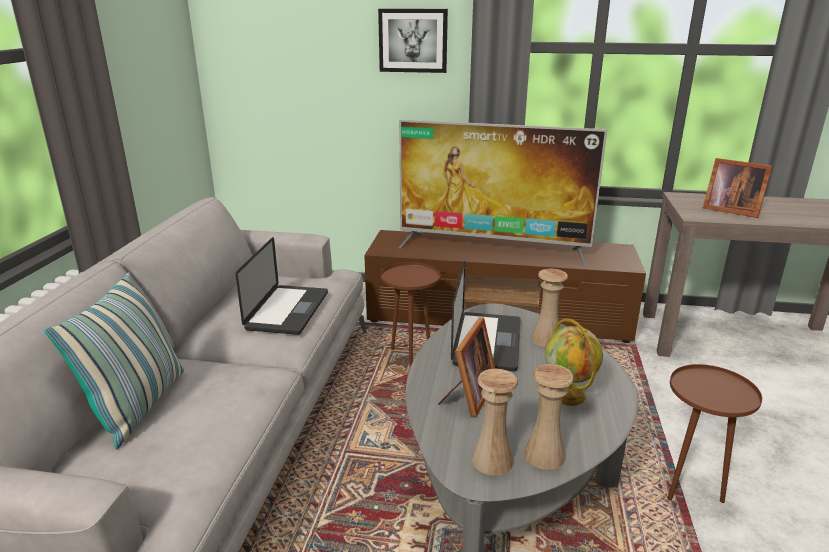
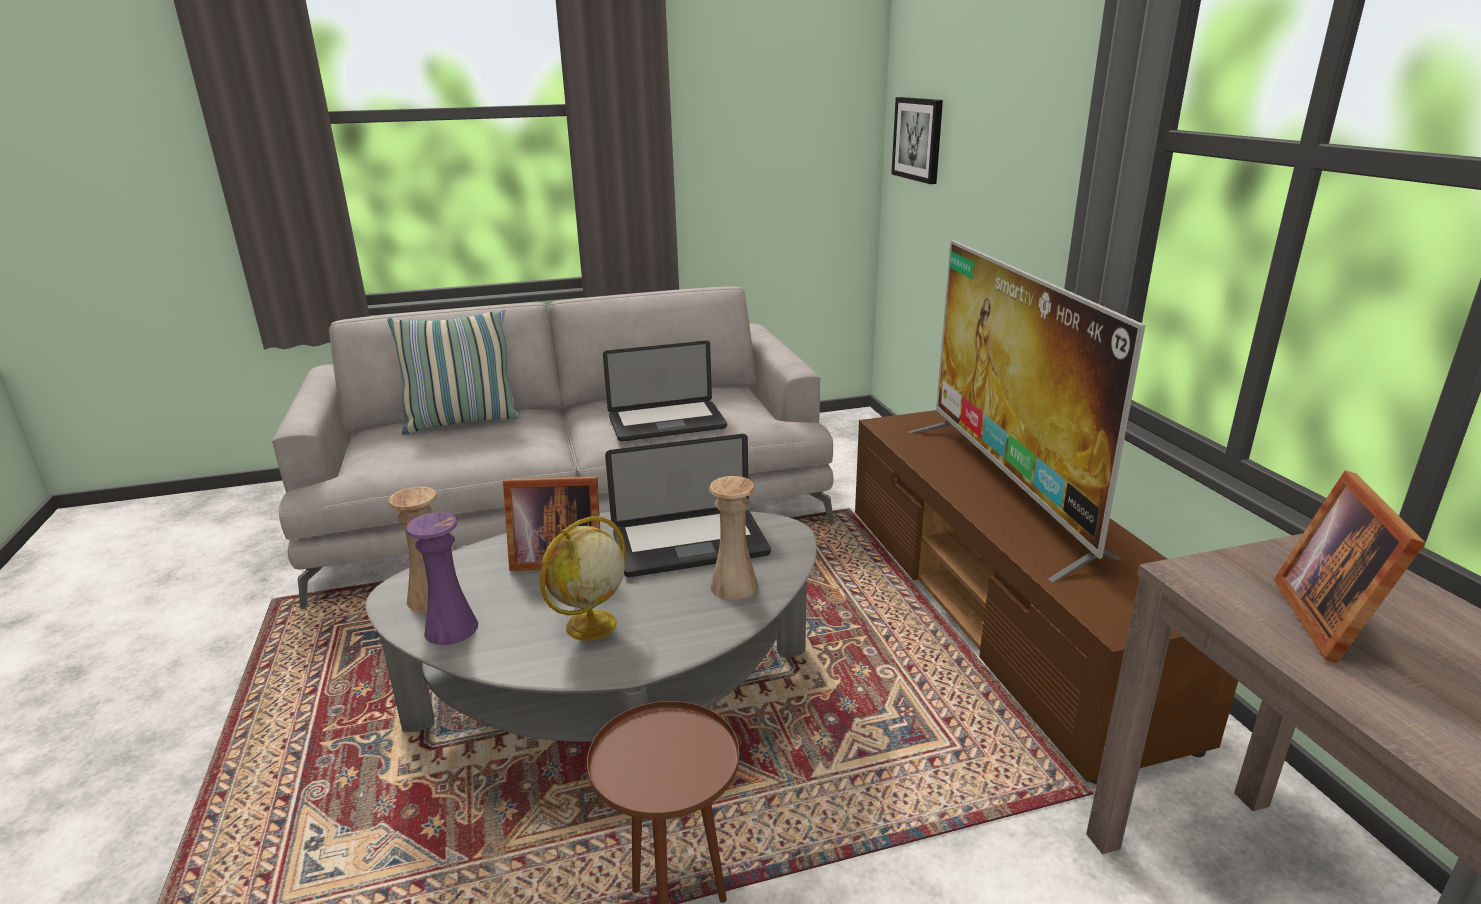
camera: 65 degrees right, 0 degrees up
picture [378,9,448,73] -> picture moved to [891,97,943,184]
brown side table [381,262,440,367] -> none
beige vase [524,364,574,470] -> purple vase [406,512,478,645]

